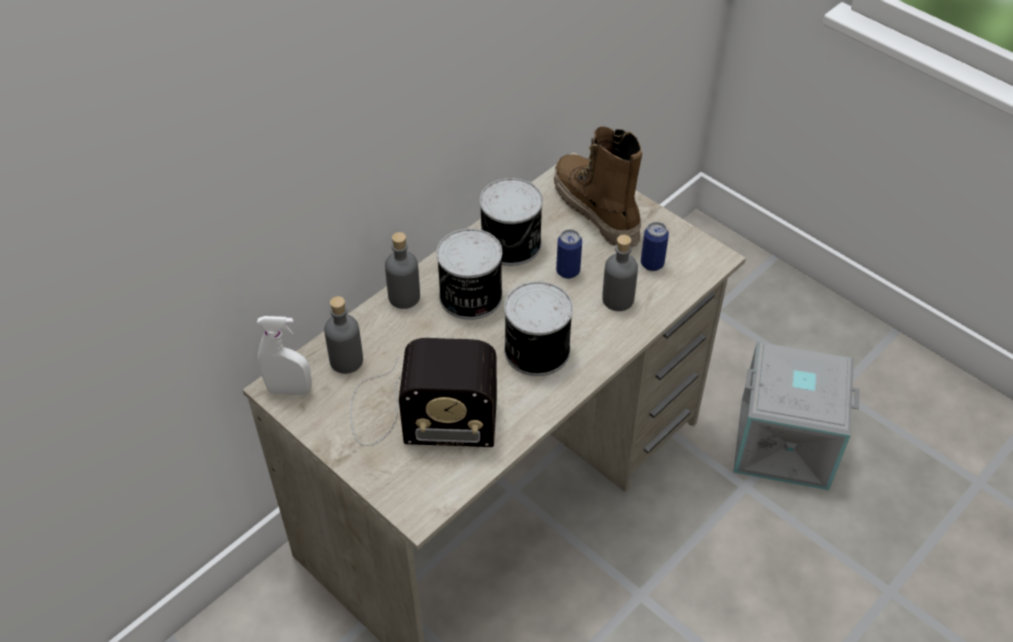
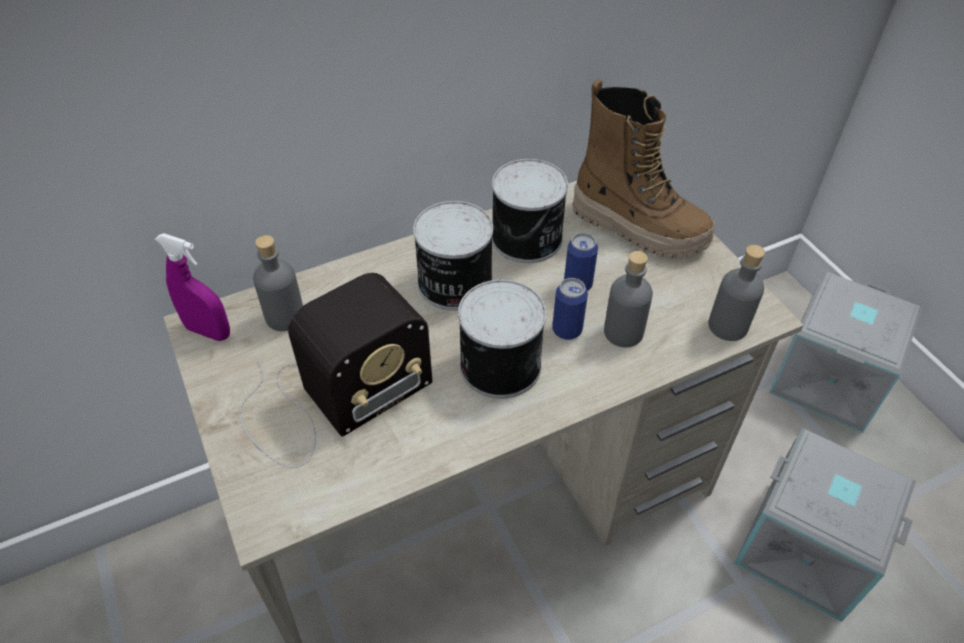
camera: 20 degrees right, 0 degrees up
white spray bottle [257,316,312,395] -> purple spray bottle [155,233,230,341]
radio [350,338,497,447] -> radio turned 60 degrees counterclockwise [239,273,432,468]
grey bottle [385,232,420,309] -> grey bottle moved to [708,245,765,341]
boot [554,126,642,248] -> boot turned 135 degrees clockwise [573,79,715,259]
can [641,222,669,271] -> can moved to [552,278,588,340]
none -> grey storage box [769,271,922,433]

